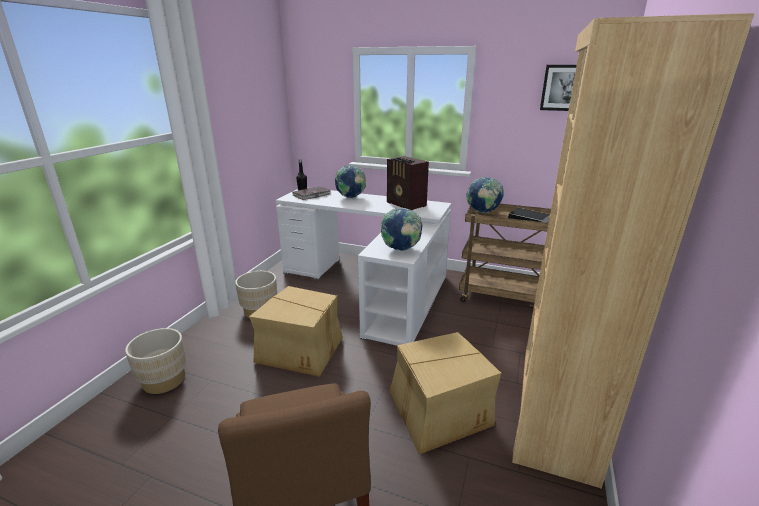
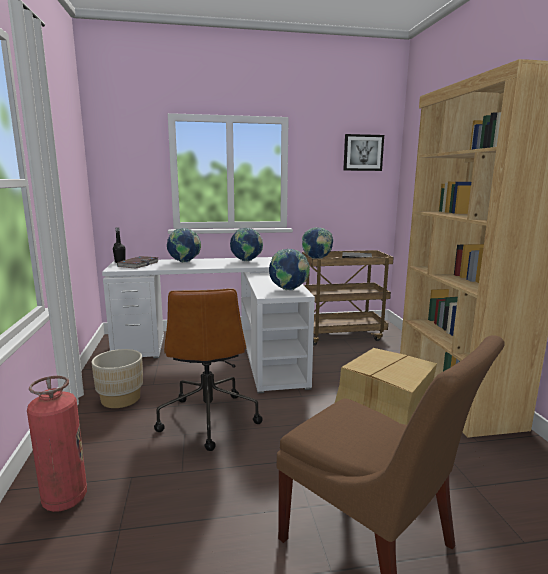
camera: 30 degrees left, 10 degrees down
beige planter [125,328,186,394] -> fire extinguisher [27,376,87,512]
cardboard box [249,286,343,377] -> brown office chair [154,288,263,451]
radio [387,156,429,210] -> globe [230,228,263,261]

